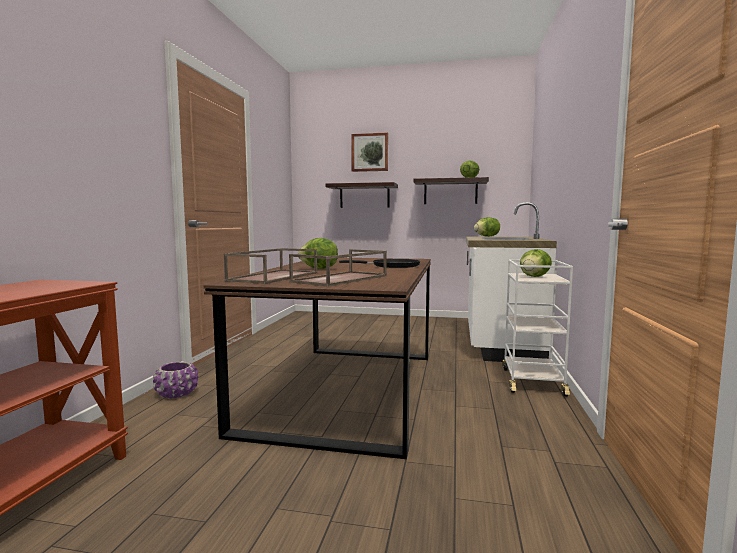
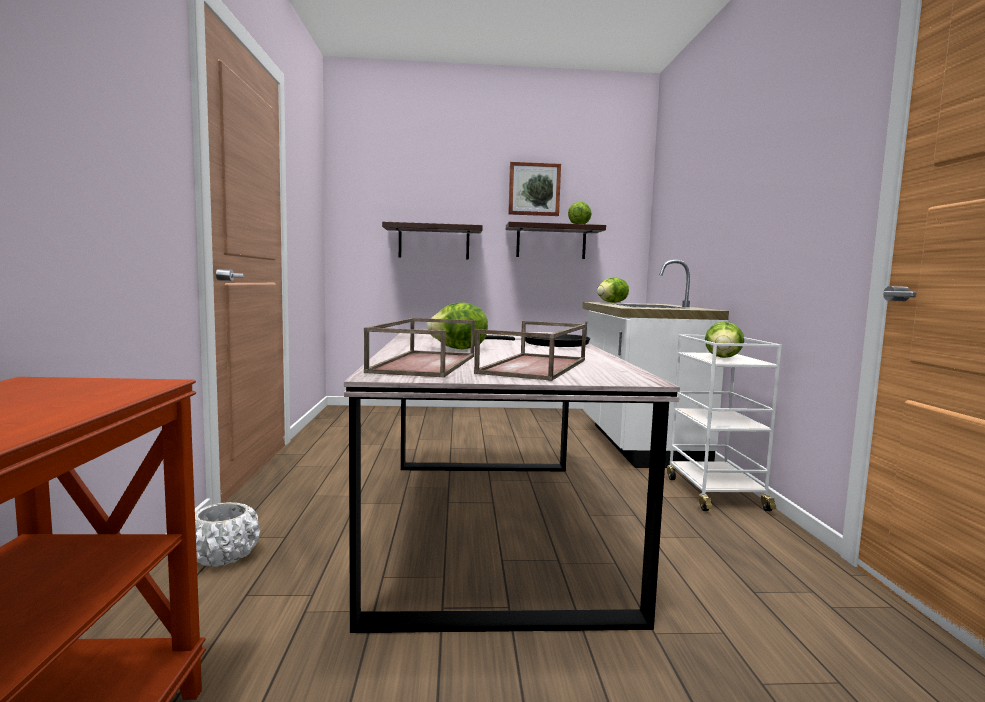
camera: 15 degrees left, 0 degrees up
purple planter [153,362,198,398] -> white planter [195,502,260,567]
brown dining table [204,258,431,459] -> grey dining table [344,329,680,633]
picture [351,132,388,172] -> picture moved to [508,162,561,216]

